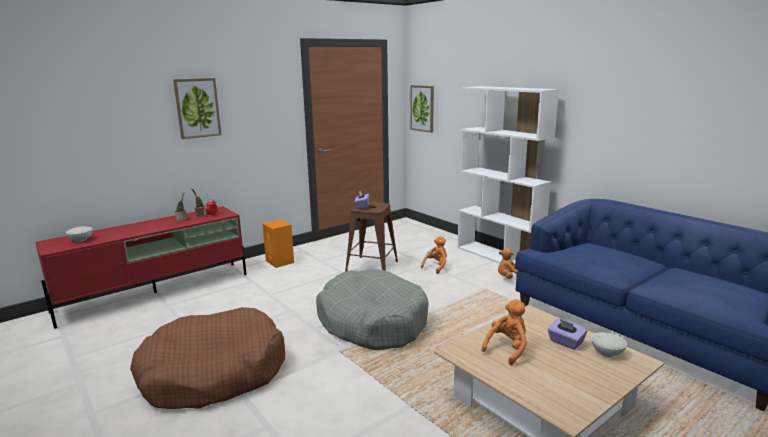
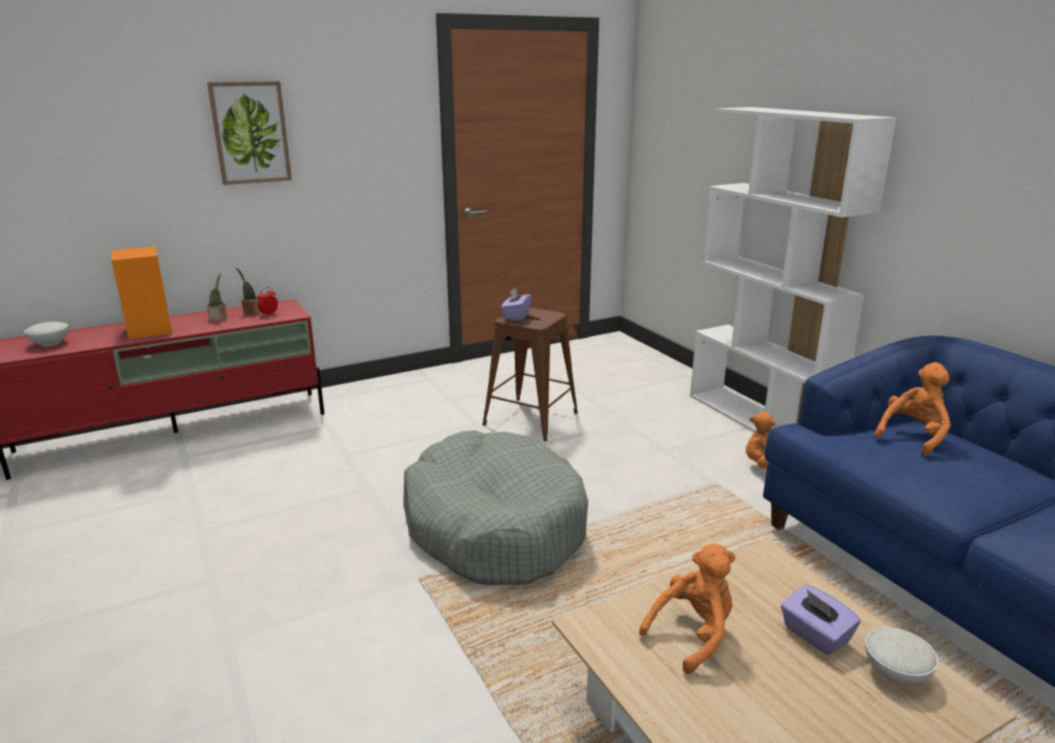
camera: 10 degrees right, 5 degrees up
brown dog bed [130,307,285,409] -> none
orange speaker [262,219,294,268] -> orange speaker moved to [111,246,172,339]
picture [410,85,434,133] -> none
orange plush toy [421,236,447,274] -> orange plush toy moved to [875,362,951,456]

